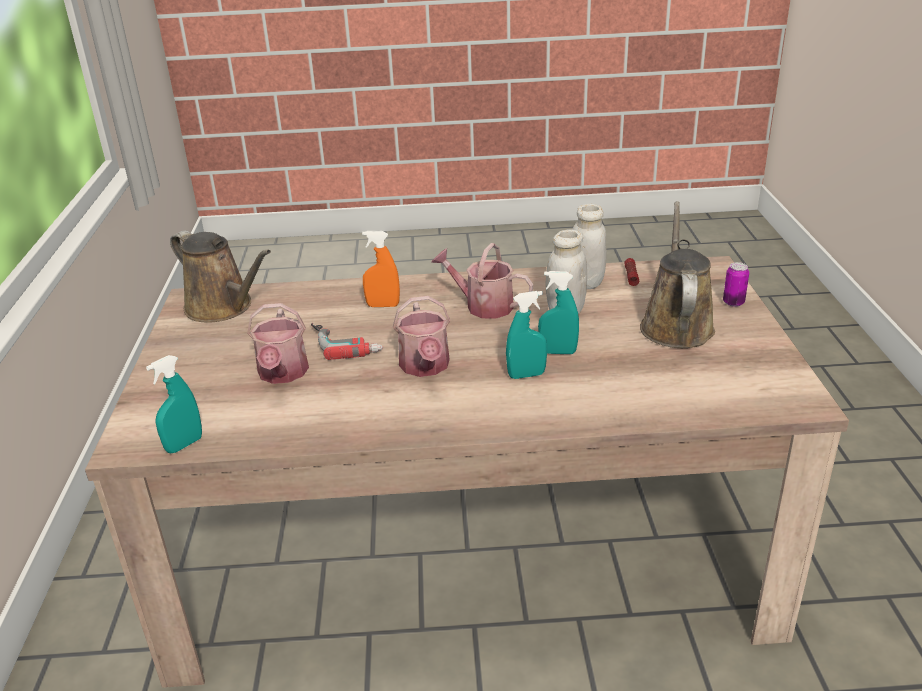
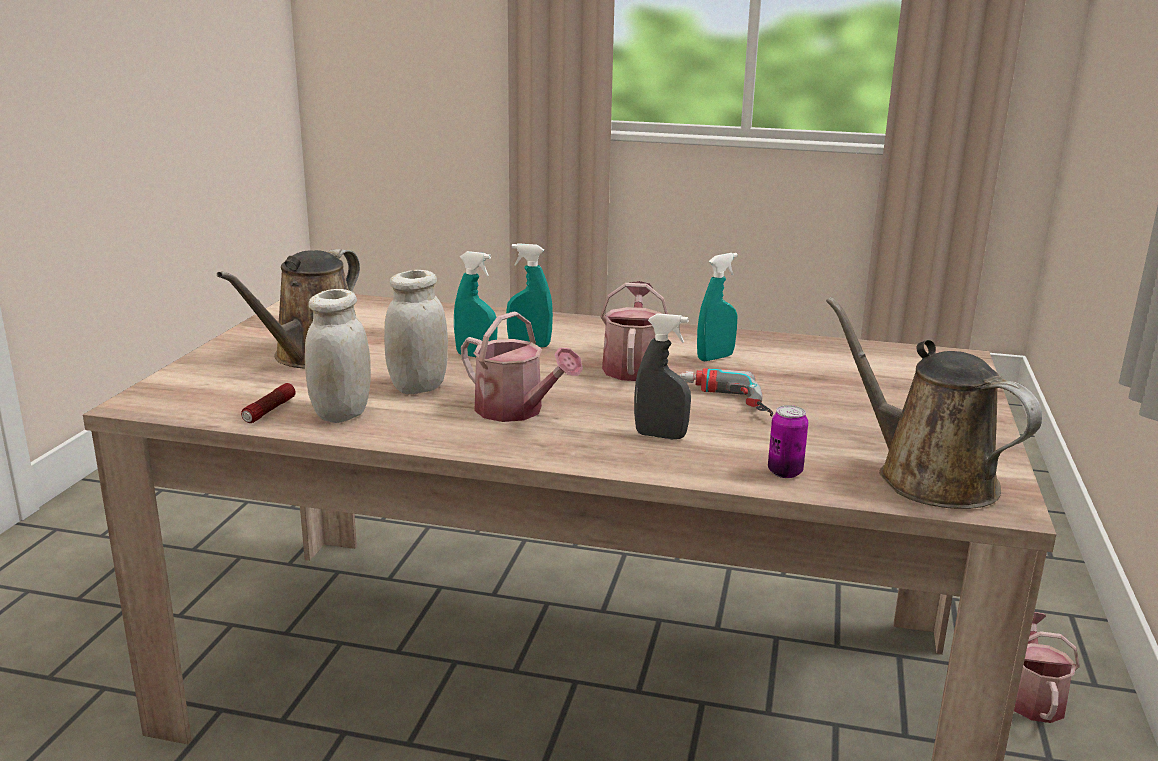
camera: 165 degrees left, 10 degrees down
turquoise spray bottle [146,355,202,453] -> turquoise spray bottle moved to [697,253,738,361]
watering can [247,303,309,384] -> watering can moved to [1014,612,1080,723]
orange spray bottle [362,231,400,307] -> grey spray bottle [634,313,691,439]
can [723,262,749,307] -> can moved to [768,405,808,478]

